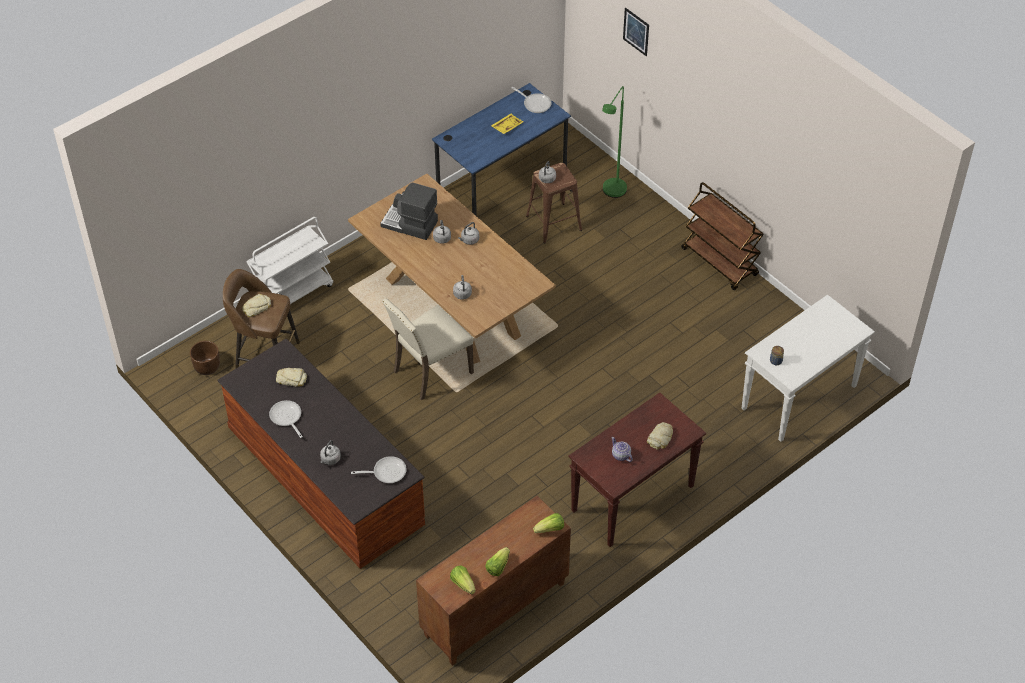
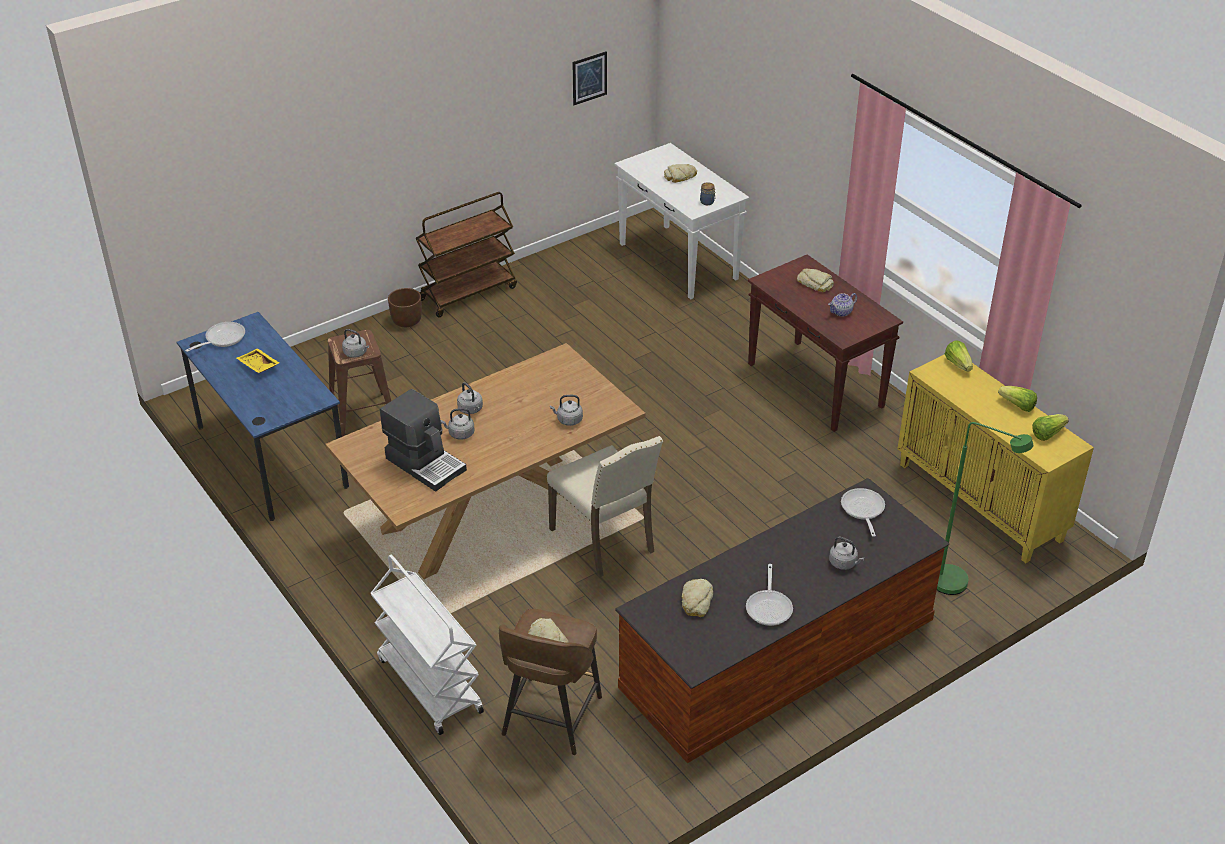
camera: 85 degrees left, 10 degrees down
brown planter [190,341,220,375] -> brown planter moved to [388,288,422,327]
frying pan [269,400,303,438] -> frying pan turned 60 degrees counterclockwise [746,564,793,626]
coffee machine [380,182,438,240] -> coffee machine turned 75 degrees counterclockwise [380,389,467,492]
brown cabinet [416,496,571,666] -> yellow cabinet [898,354,1094,563]
green floor lamp [602,86,627,198] -> green floor lamp moved to [937,422,1034,595]
picture [623,8,649,56] -> picture moved to [572,51,607,105]
none -> bread [664,164,697,183]

